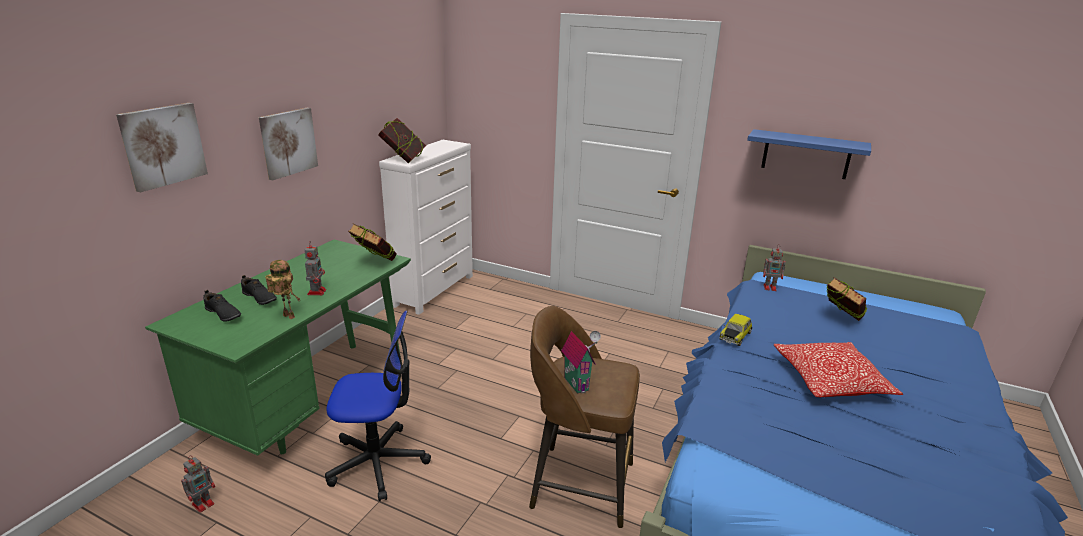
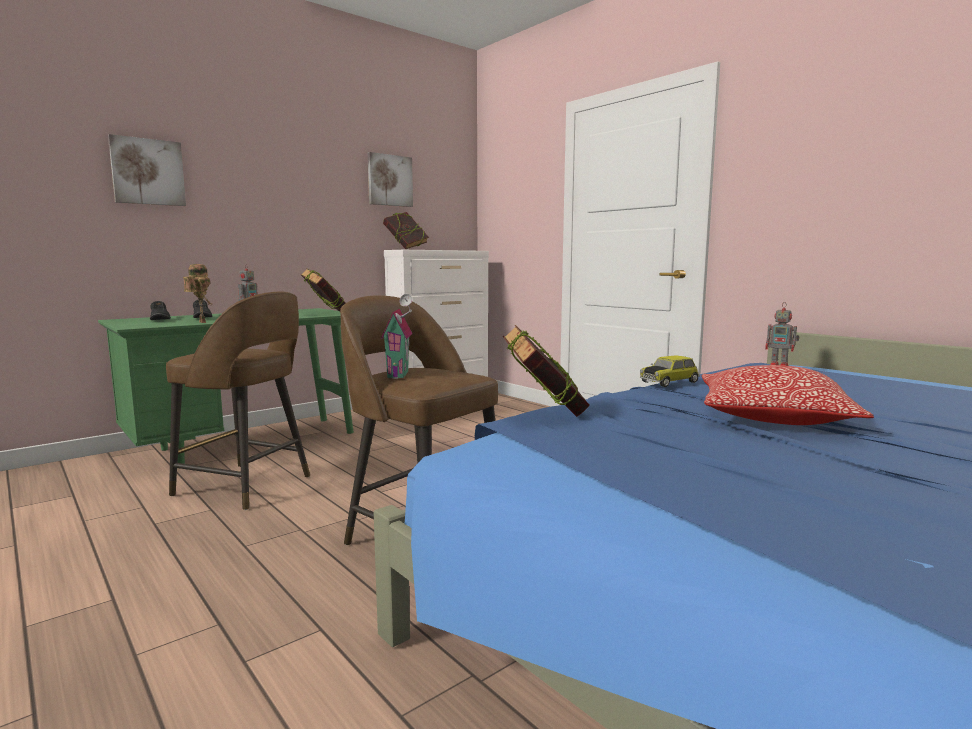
camera: 25 degrees right, 15 degrees down
toy robot [181,455,215,513] -> none
picture [259,108,318,180] -> picture moved to [367,152,413,207]
office chair [325,311,431,501] -> brown stool [166,292,310,510]
blue shelf [747,129,871,179] -> none
book [827,277,867,321] -> book moved to [503,325,590,417]

